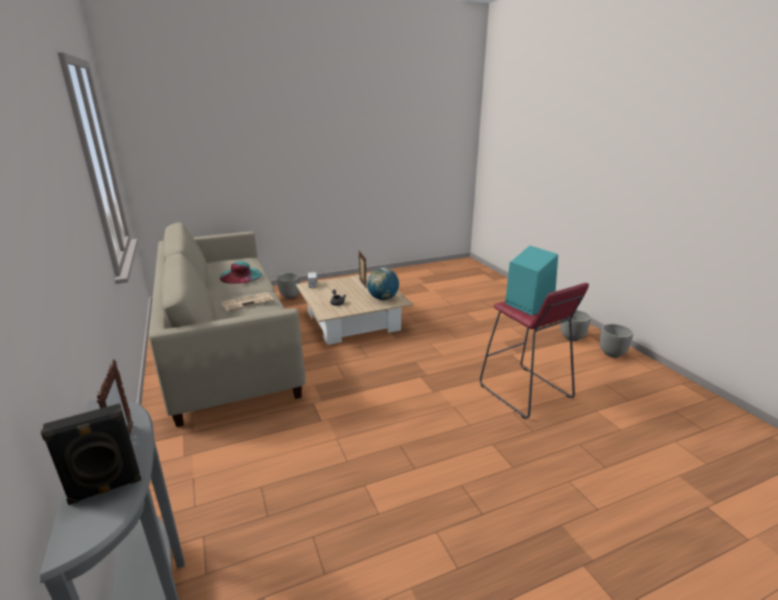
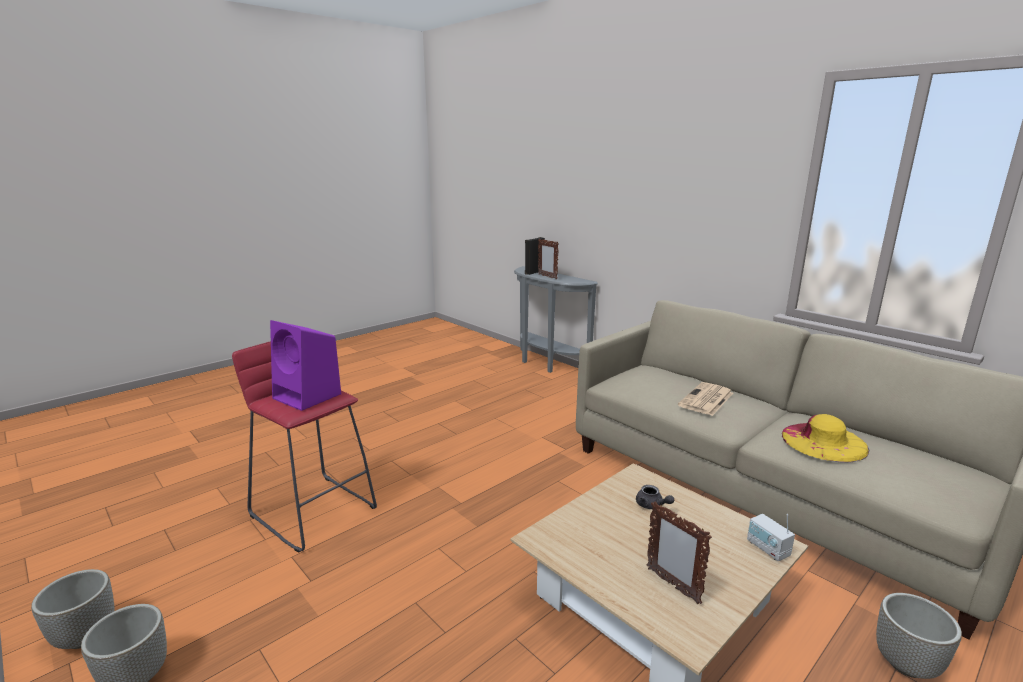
camera: 160 degrees right, 5 degrees down
turquoise hat [220,261,262,284] -> yellow hat [782,414,869,463]
globe [367,268,399,300] -> none
turquoise speaker [505,246,558,316] -> purple speaker [270,320,341,411]

